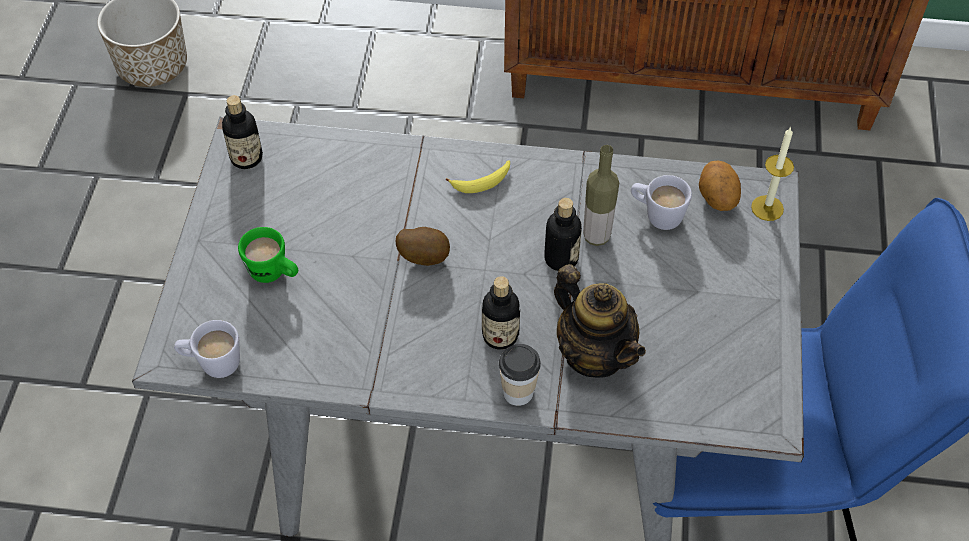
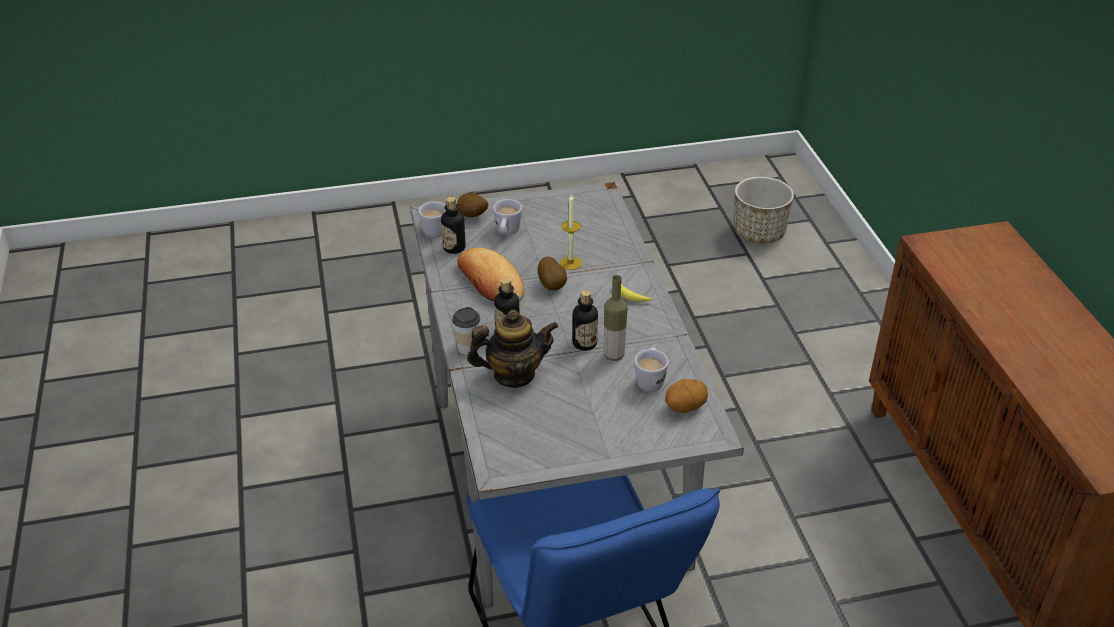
camera: 70 degrees right, 15 degrees down
bottle [222,95,263,169] -> bottle moved to [441,197,466,254]
green mug [238,227,298,283] -> white mug [493,199,522,235]
teapot [554,264,646,378] -> teapot turned 135 degrees counterclockwise [467,310,558,388]
candle [751,126,794,221] -> candle moved to [560,193,582,270]
none -> potato [457,193,488,217]
none -> bread [457,247,525,301]

